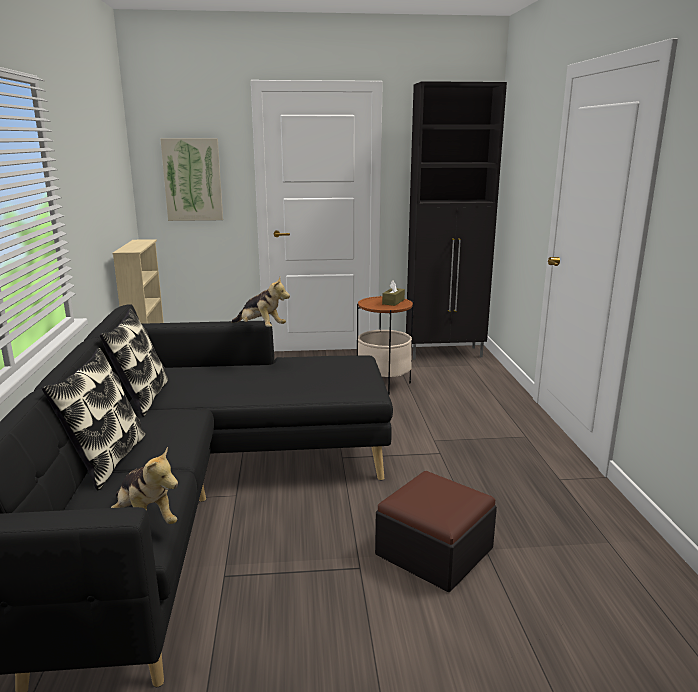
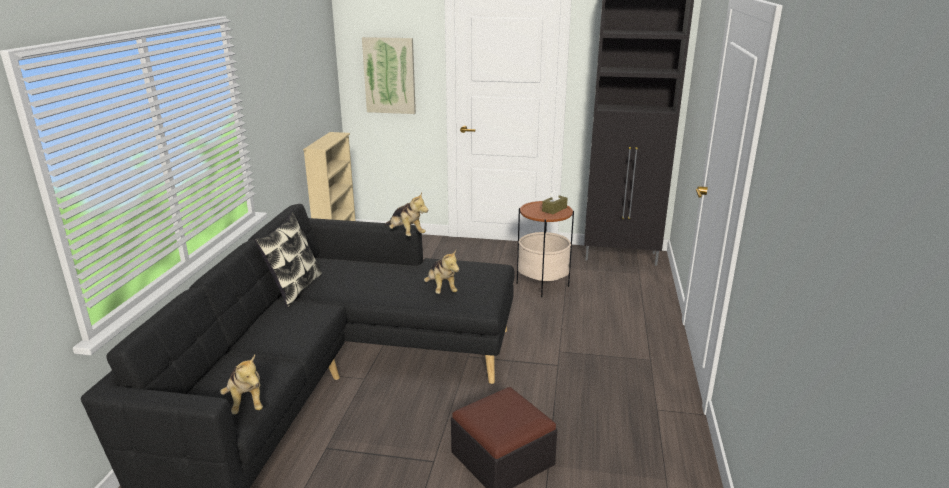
camera: 15 degrees right, 5 degrees up
pillow [42,348,145,490] -> none
none -> plush toy [424,250,459,294]

